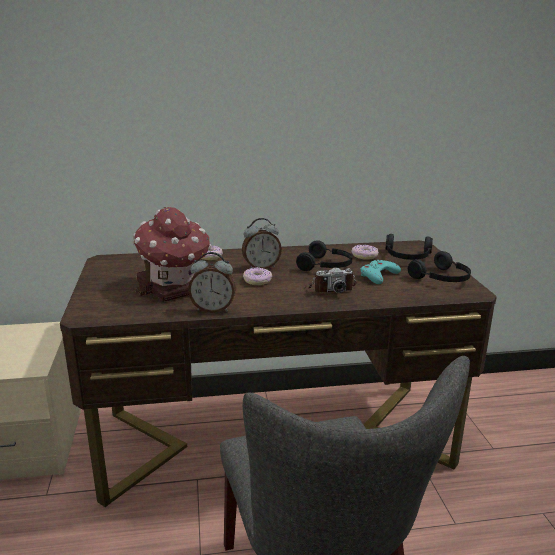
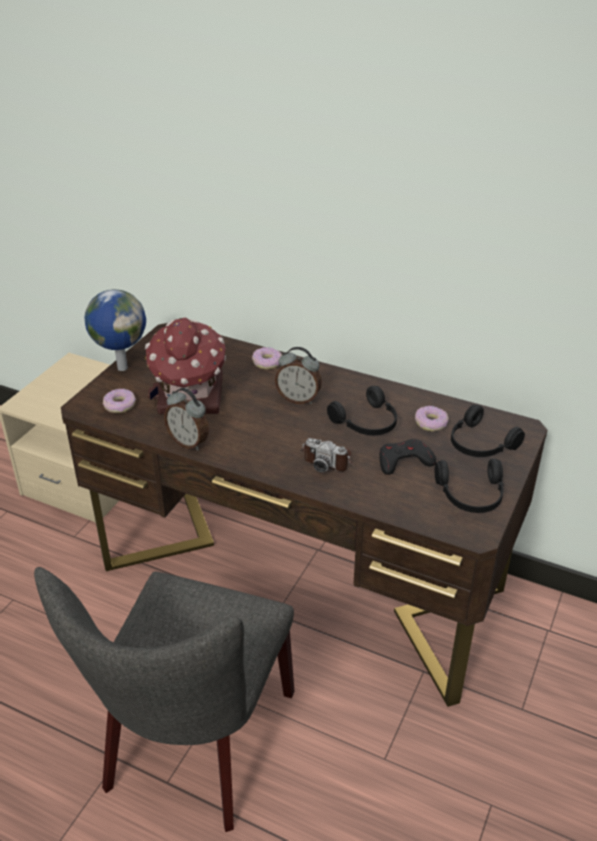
camera: 35 degrees right, 15 degrees up
donut [243,267,272,285] -> donut moved to [103,389,136,413]
turquoise game controller [360,260,401,284] -> black game controller [379,439,436,475]
none -> globe [84,289,146,371]

